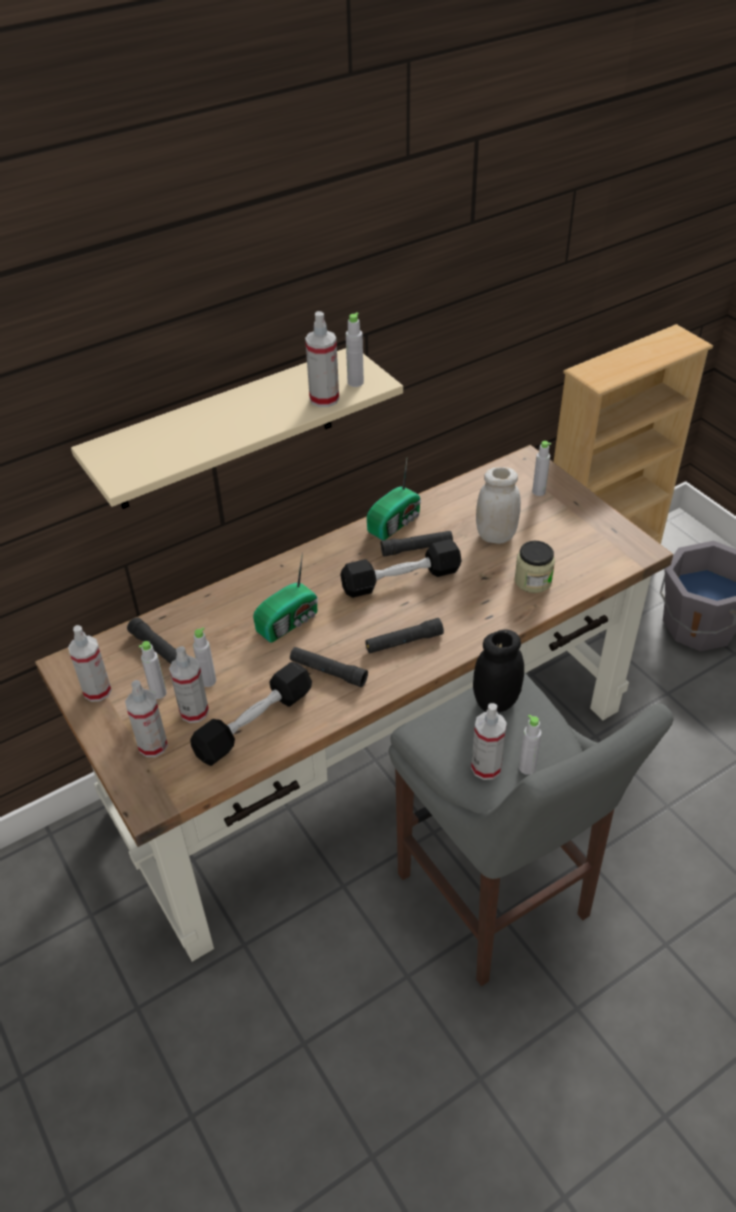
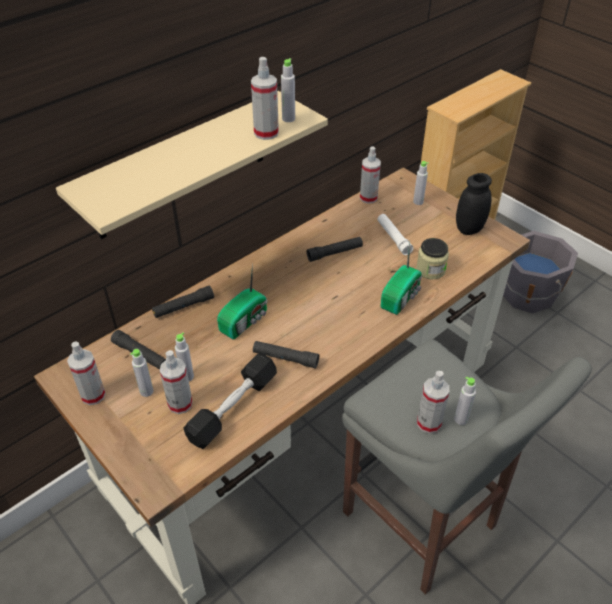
camera: 10 degrees left, 0 degrees up
spray bottle [125,680,168,757] -> spray bottle moved to [360,146,381,204]
black dumbbell [340,539,462,598] -> none
black flashlight [365,618,444,653] -> black flashlight moved to [152,285,214,318]
radio [367,459,421,540] -> radio moved to [381,241,422,315]
black jar [473,630,524,712] -> black jar moved to [456,173,492,235]
white jar [476,467,521,544] -> white flashlight [377,214,414,255]

